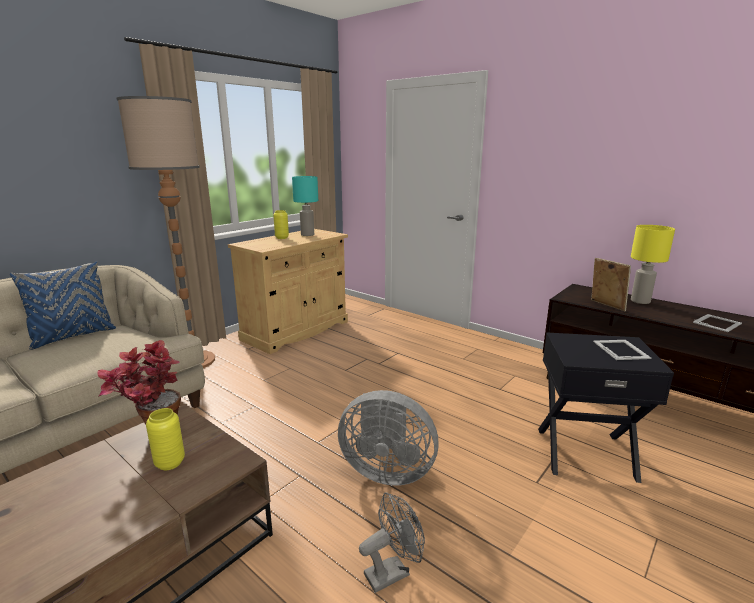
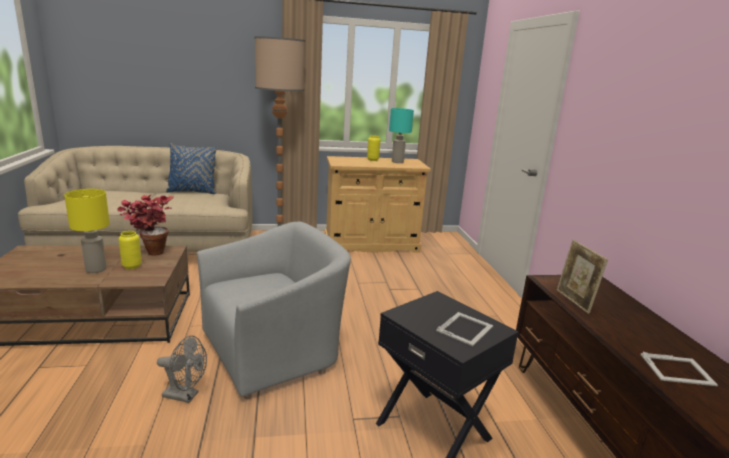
camera: 40 degrees right, 0 degrees up
grey fan [338,390,439,486] -> grey armchair [197,222,351,399]
picture frame [591,258,631,311] -> picture frame turned 150 degrees clockwise [557,240,608,314]
yellow table lamp [631,225,675,304] -> yellow table lamp moved to [64,189,110,273]

